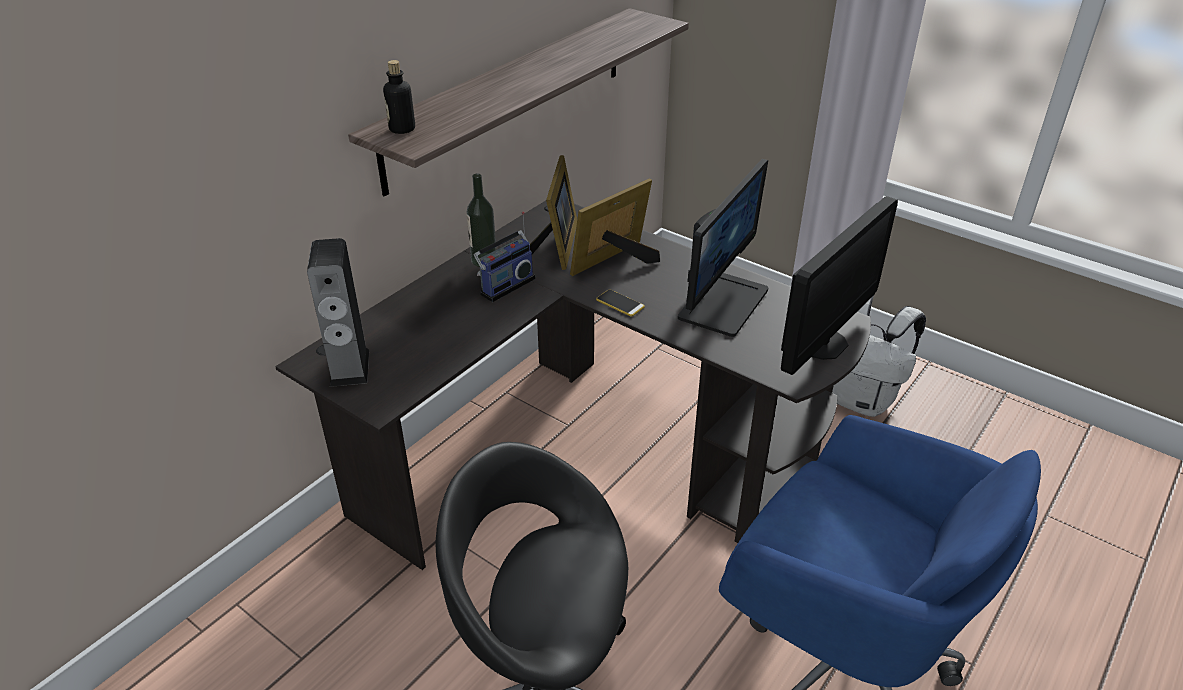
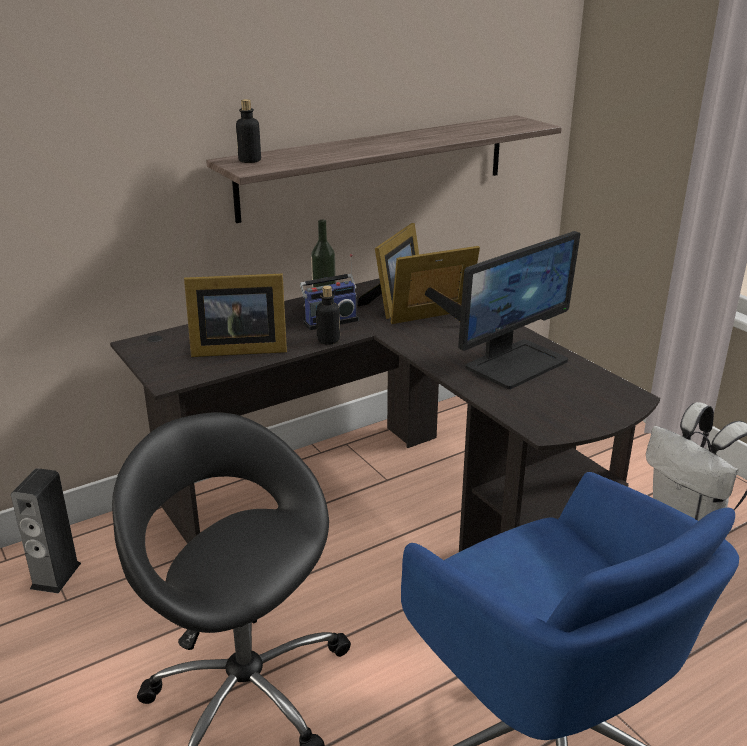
camera: 20 degrees right, 10 degrees down
speaker [307,238,369,387] -> speaker moved to [11,468,81,593]
phone [596,289,645,317] -> none
monitor [781,196,898,375] -> none
none -> picture frame [184,273,287,357]
none -> bottle [316,286,340,345]

